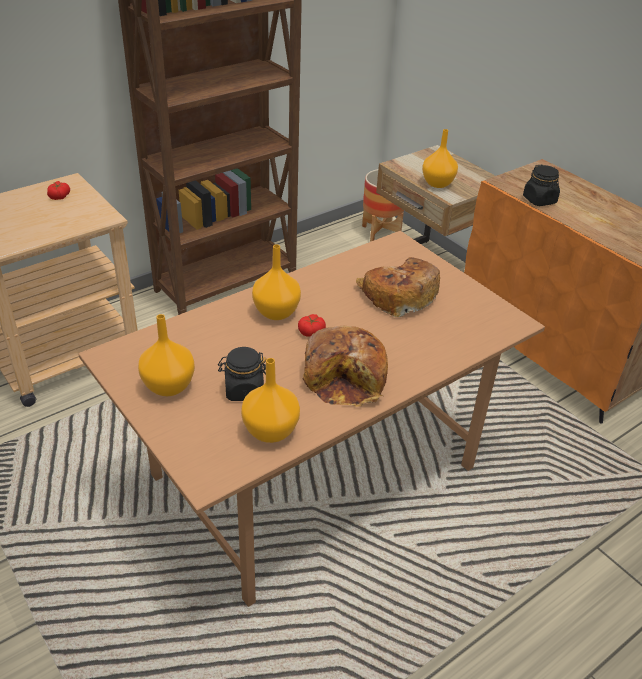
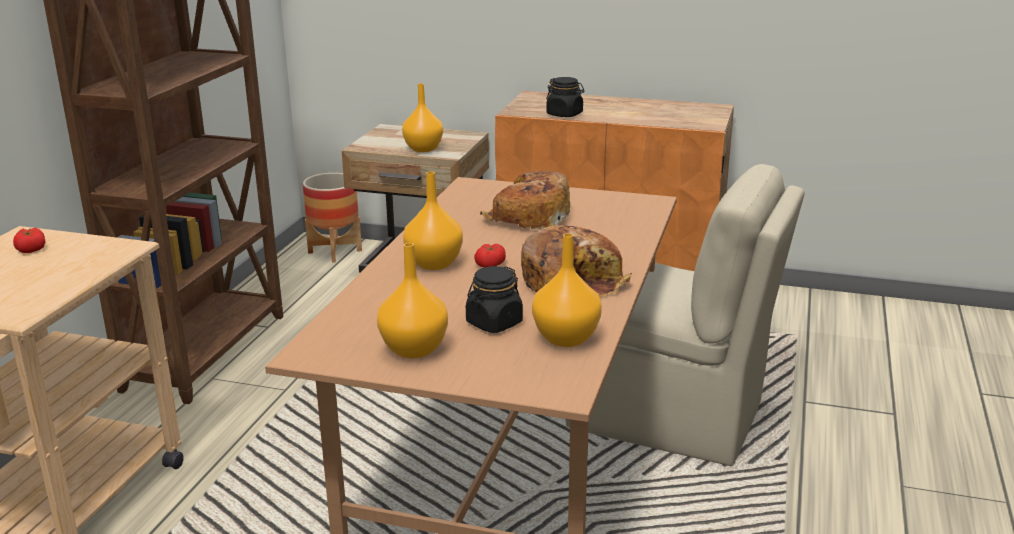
camera: 35 degrees left, 15 degrees down
none -> beige chair [566,164,805,466]

